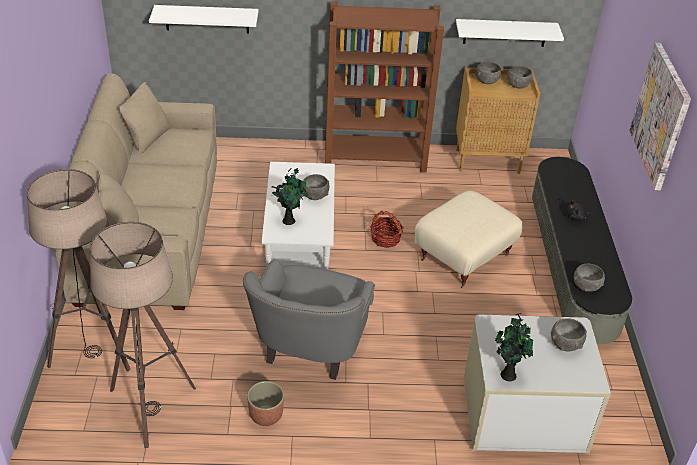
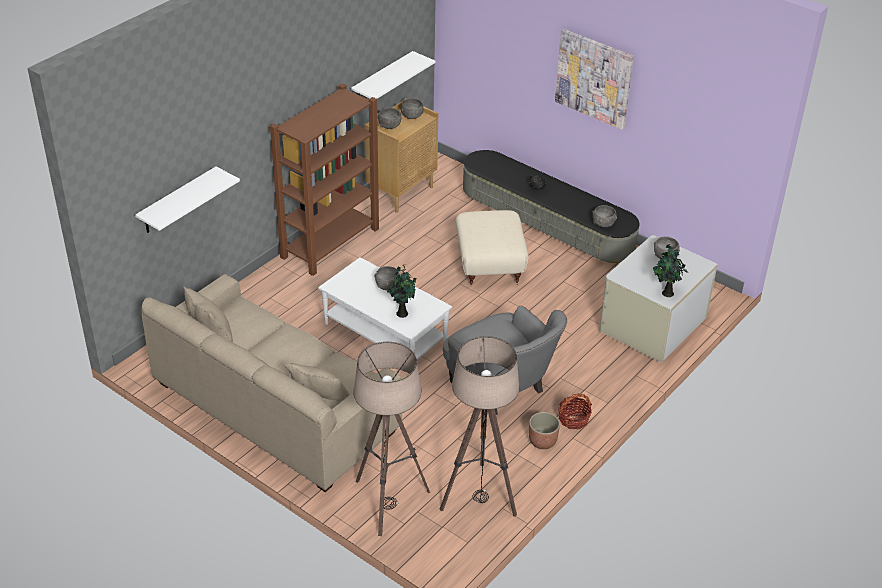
camera: 50 degrees left, 0 degrees up
basket [370,211,403,248] -> basket moved to [558,393,592,429]

